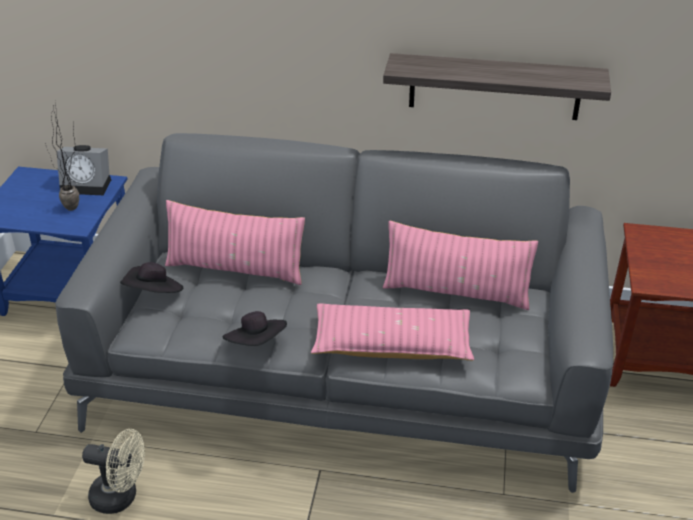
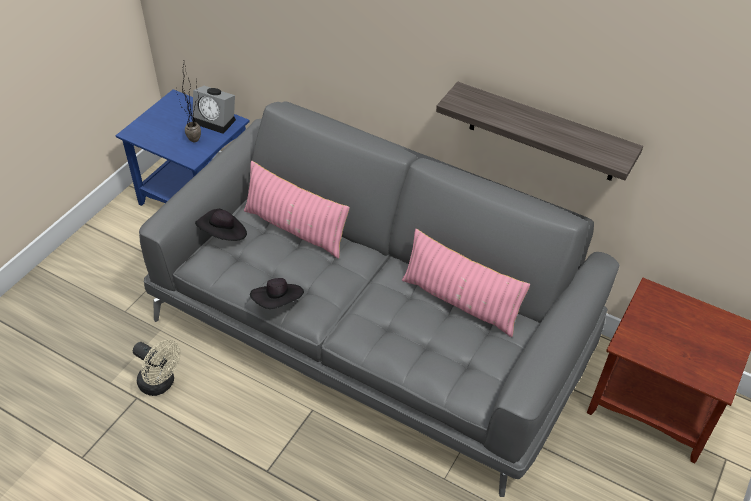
camera: 20 degrees right, 10 degrees up
pink pillow [311,303,474,361] -> none

